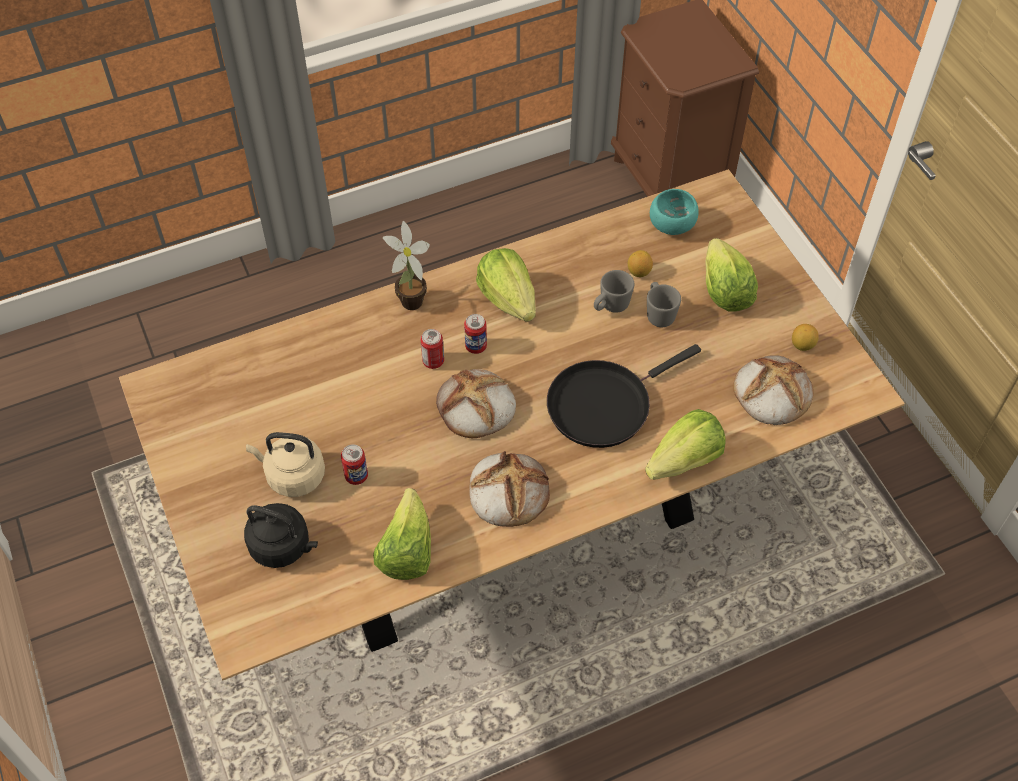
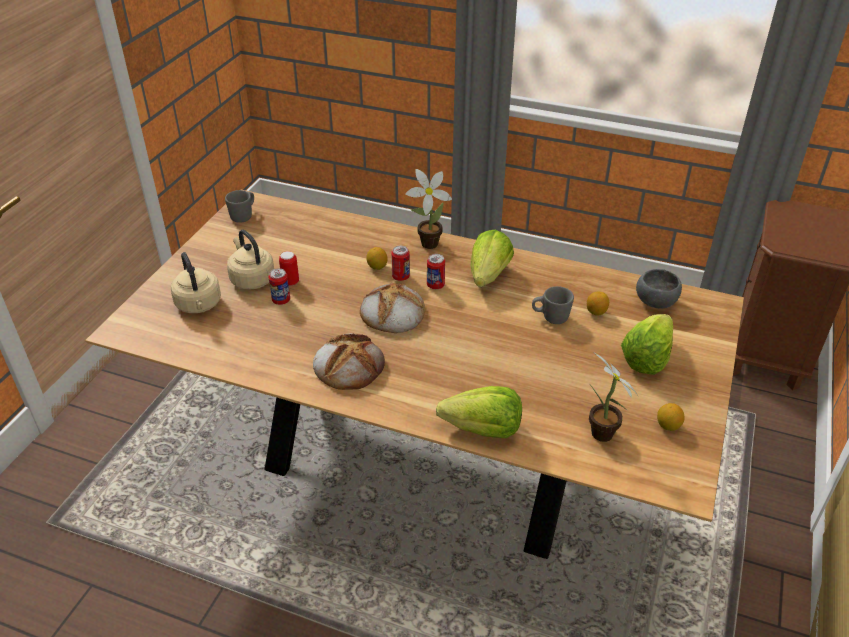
camera: 45 degrees right, 15 degrees down
black kettle [244,503,318,568] -> beige kettle [171,252,221,313]
lettuce [373,488,431,580] -> none
black frying pan [547,344,701,448] -> none
grey mug [647,282,681,327] -> grey mug moved to [225,190,254,223]
turquoise bowl [650,189,699,235] -> grey bowl [636,269,682,309]
bread [733,355,814,425] -> potted plant [589,352,637,442]
none -> can [279,251,299,286]
none -> lemon [366,247,388,270]

